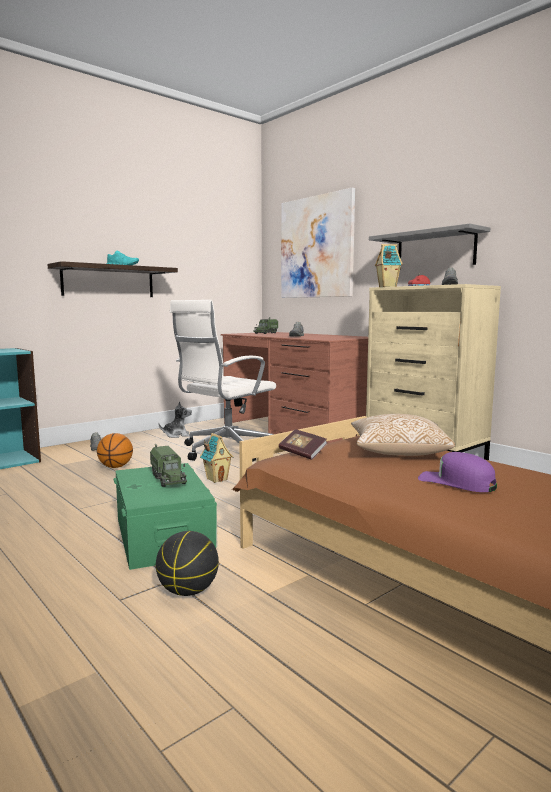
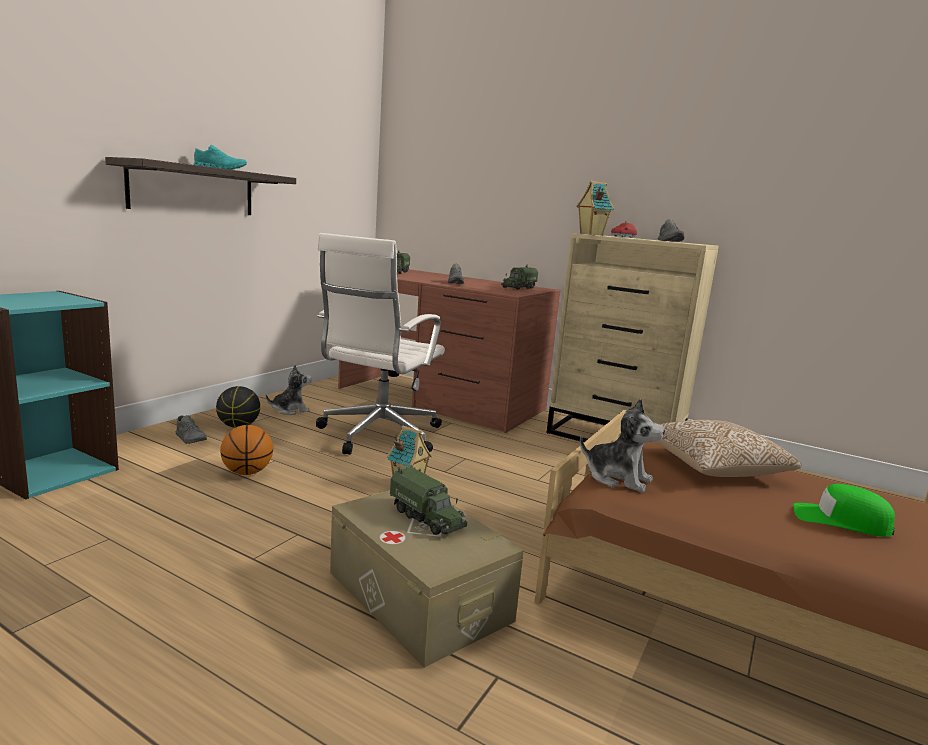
camera: 20 degrees left, 5 degrees up
green storage box [113,463,217,570] -> beige storage box [330,491,524,668]
basketball [156,531,219,596] -> basketball moved to [216,386,260,428]
book [279,429,327,460] -> plush toy [580,398,665,492]
picture [281,188,355,298] -> none
grey shelf [369,224,490,270] -> none
purple cap [418,452,497,492] -> green cap [793,484,895,537]
none -> toy truck [501,265,538,290]

